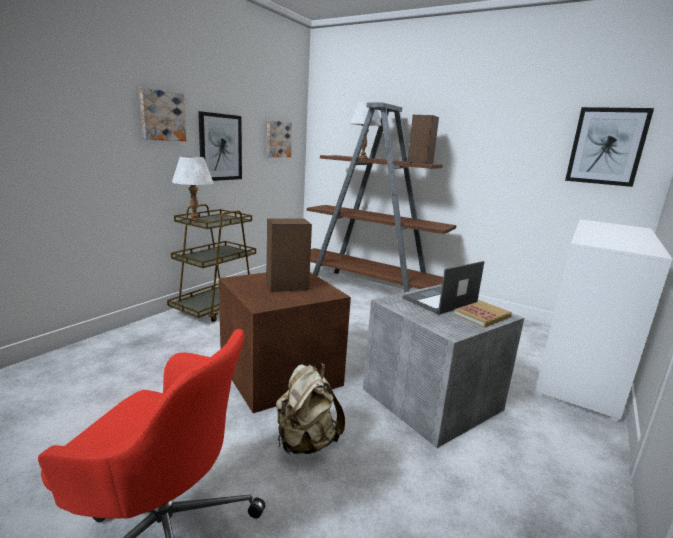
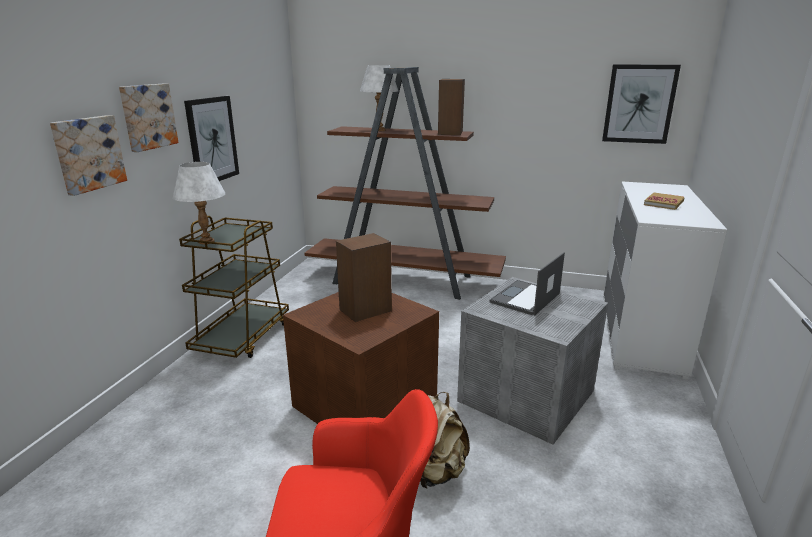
camera: 15 degrees left, 5 degrees up
picture [267,120,292,157] -> picture moved to [50,115,127,196]
book [454,301,512,328] -> book moved to [644,193,685,210]

